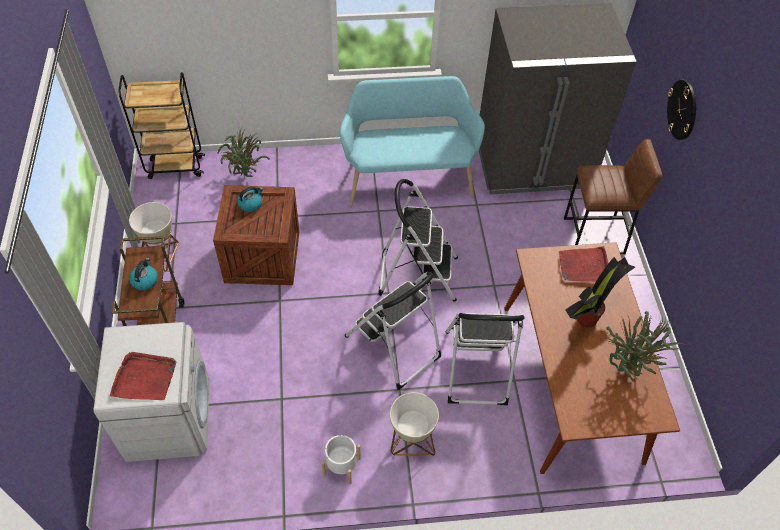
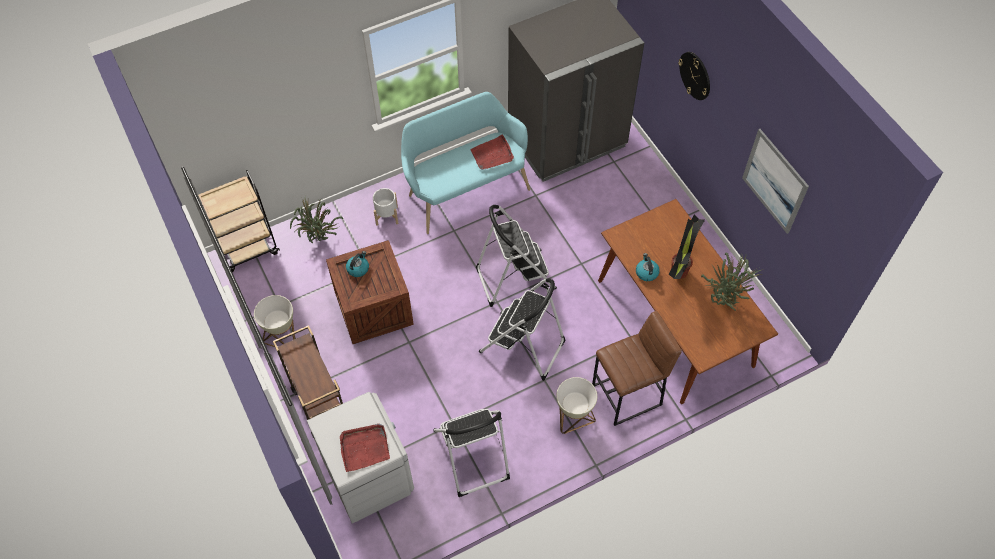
camera: 20 degrees left, 5 degrees up
kettle [129,258,158,290] -> kettle moved to [636,253,660,281]
white planter [321,435,360,485] -> white planter moved to [373,188,398,226]
step ladder [446,313,524,405] -> step ladder moved to [433,409,510,497]
red tray [559,246,608,282] -> red tray moved to [470,135,514,170]
brown stool [564,139,663,255] -> brown stool moved to [592,311,682,426]
none -> picture [742,129,809,234]

